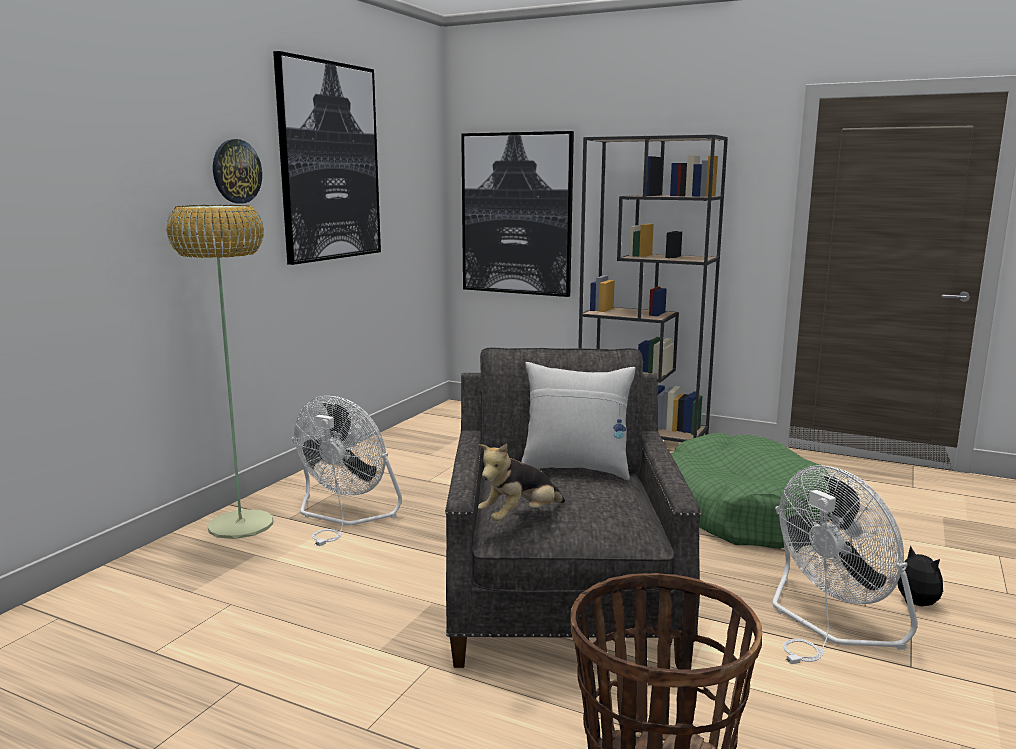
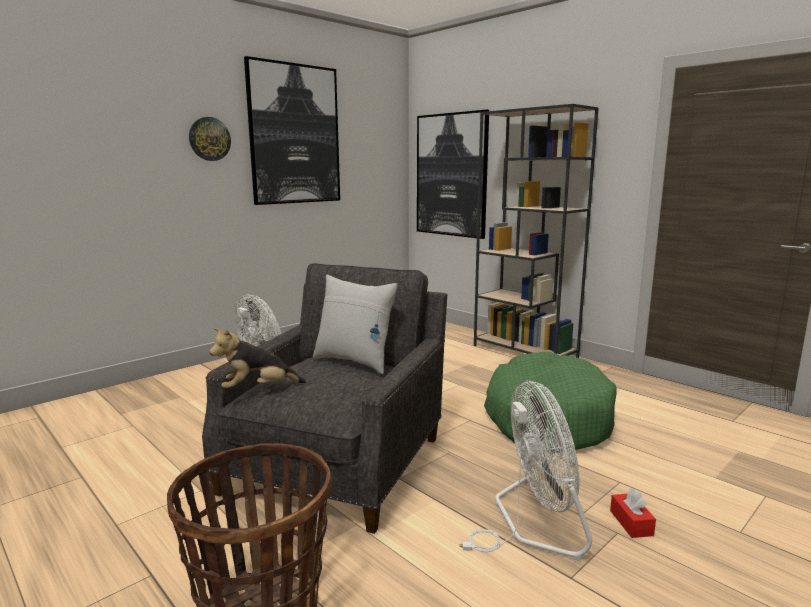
camera: 20 degrees right, 0 degrees up
floor lamp [166,205,273,539] -> none
plush toy [888,546,943,606] -> red tissue box [610,488,656,538]

